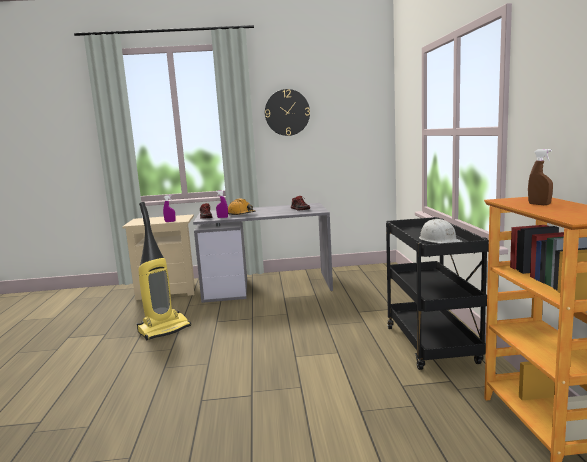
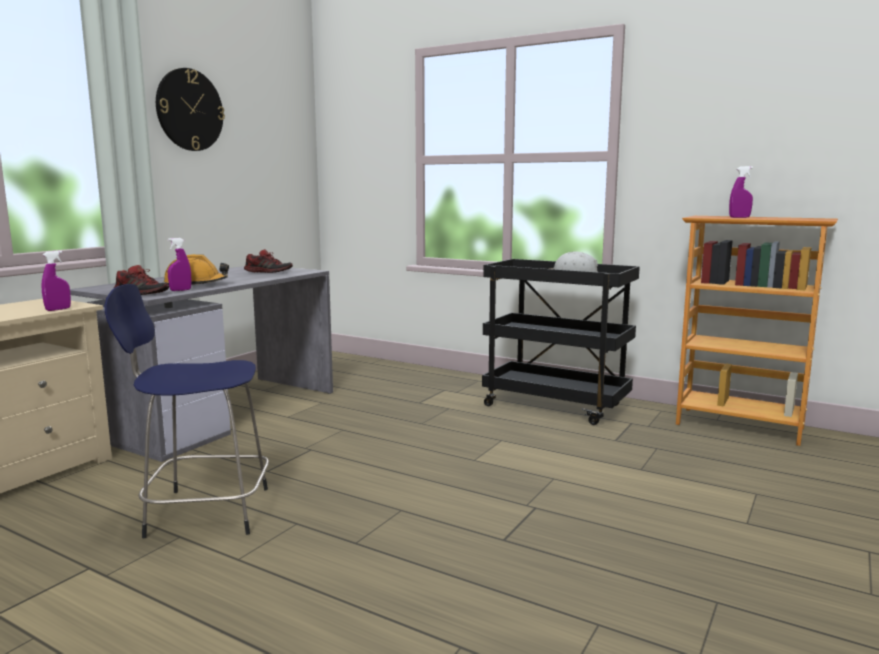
camera: 55 degrees left, 0 degrees up
vacuum cleaner [137,202,191,341] -> blue stool [105,284,269,538]
brown spray bottle [528,149,553,205] -> purple spray bottle [729,166,753,218]

